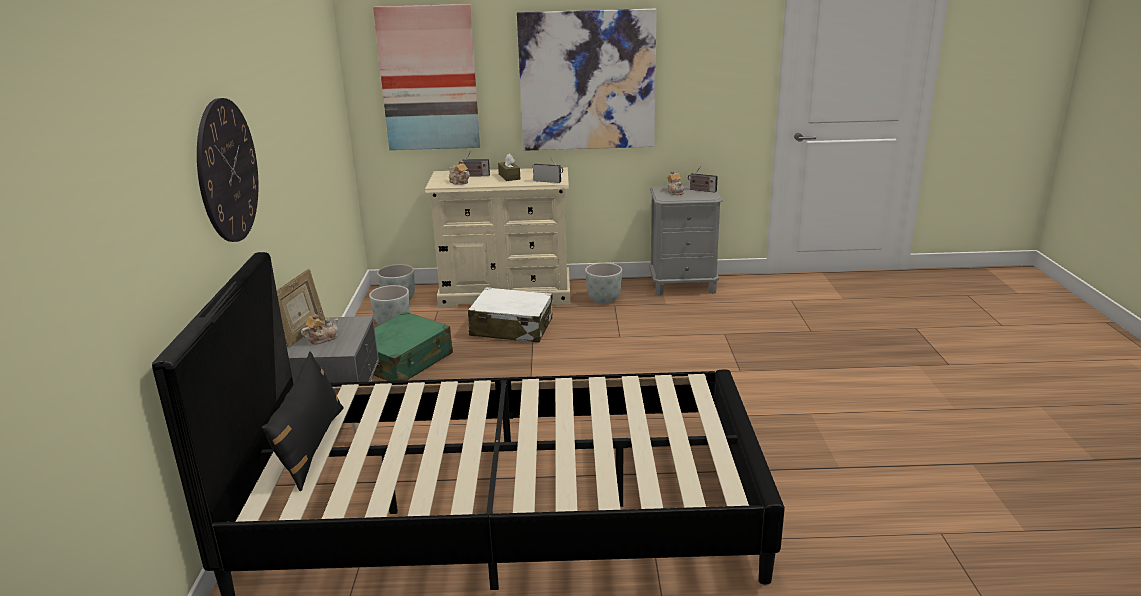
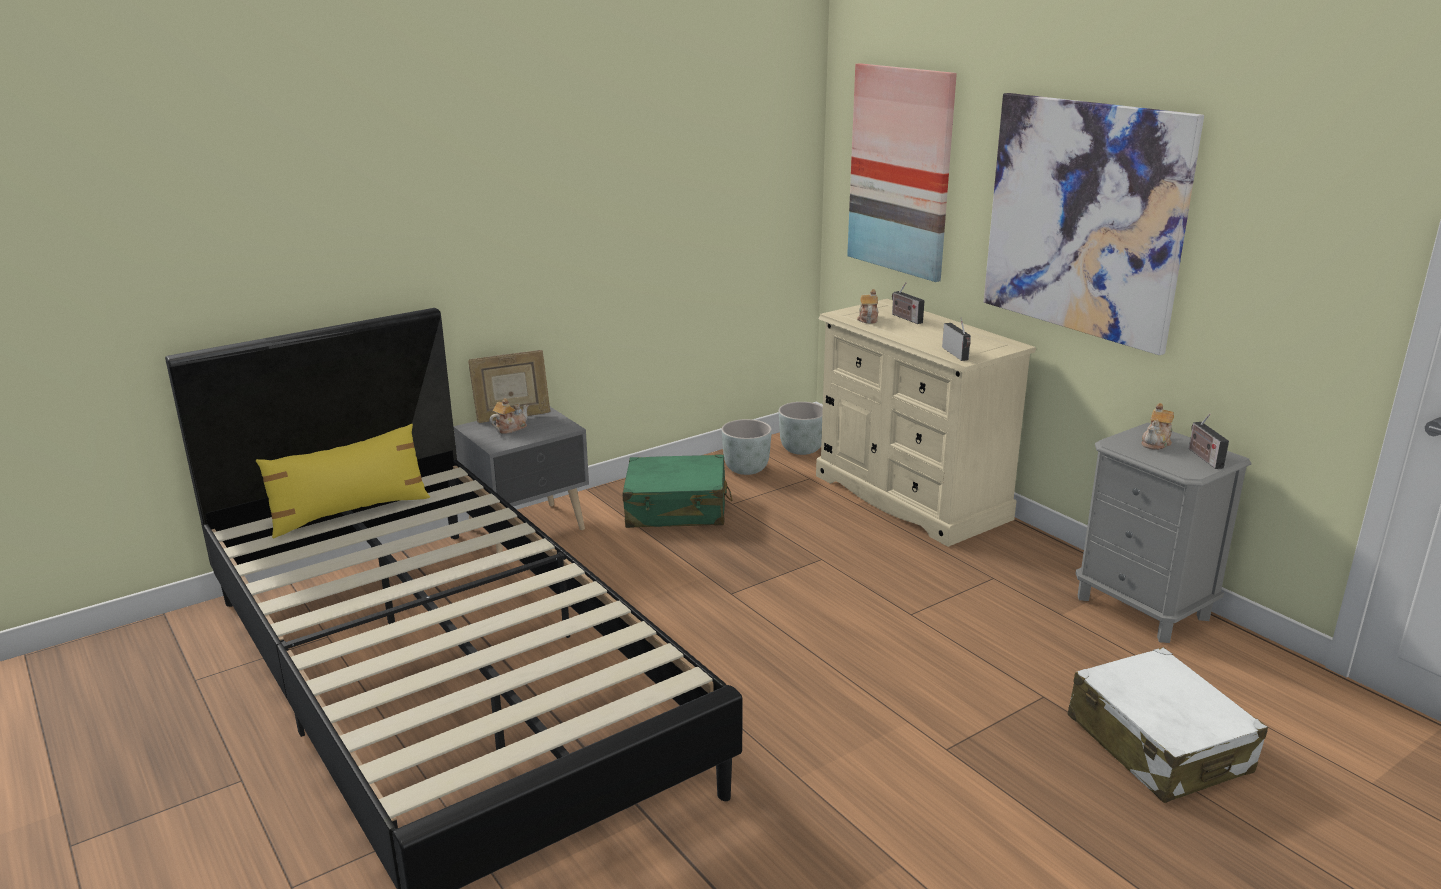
camera: 55 degrees right, 0 degrees up
wall clock [197,98,258,242] -> none
black pillow [262,352,344,491] -> yellow pillow [256,424,430,539]
teapot [301,314,339,345] -> teapot turned 60 degrees counterclockwise [489,398,528,434]
white suitcase [468,287,553,343] -> white suitcase moved to [1068,647,1268,803]
brown tissue box [498,153,520,181] -> none
grey planter [585,263,622,303] -> none

